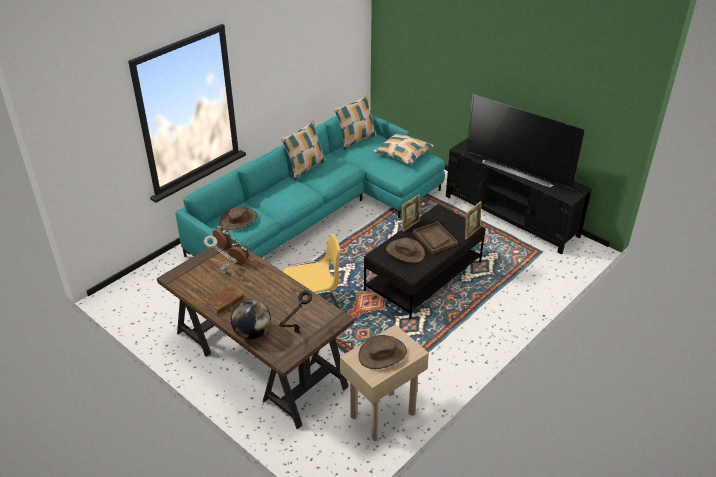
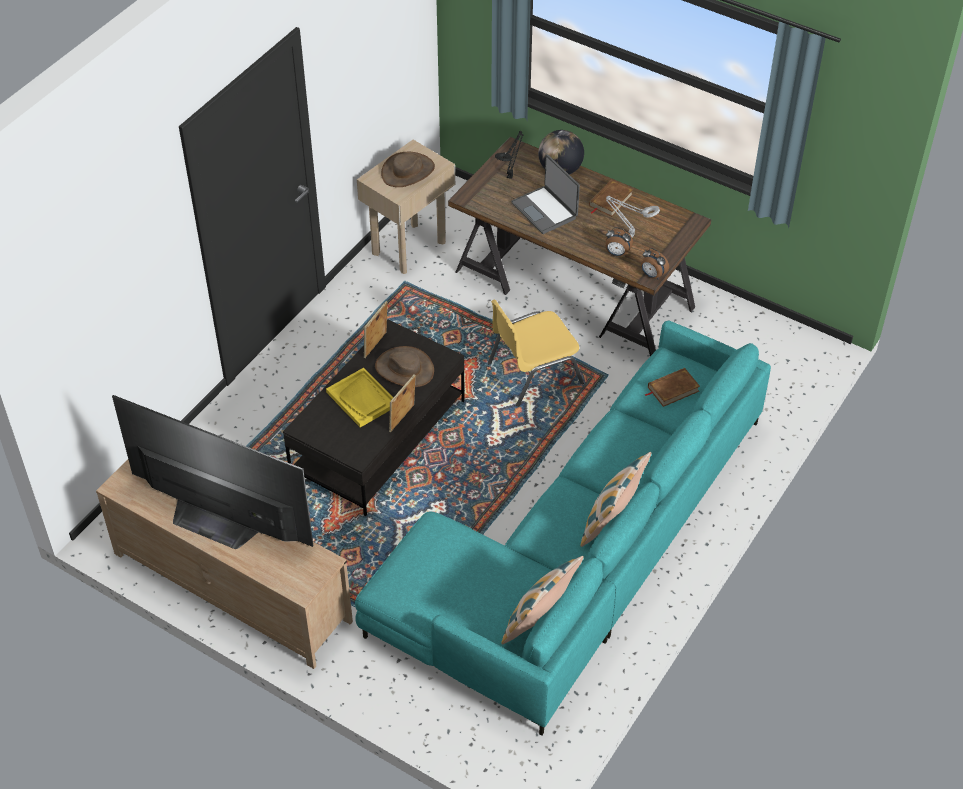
camera: 170 degrees right, 10 degrees up
brown hat [220,207,258,230] -> brown book [644,368,700,407]
pillow [373,133,434,166] -> none
brown tray [413,222,458,254] -> yellow tray [326,368,393,428]
black tv stand [446,138,592,254] -> beige tv stand [96,459,353,669]
picture frame [465,201,482,240] -> picture frame moved to [364,301,387,358]
none -> laptop [511,154,580,234]

